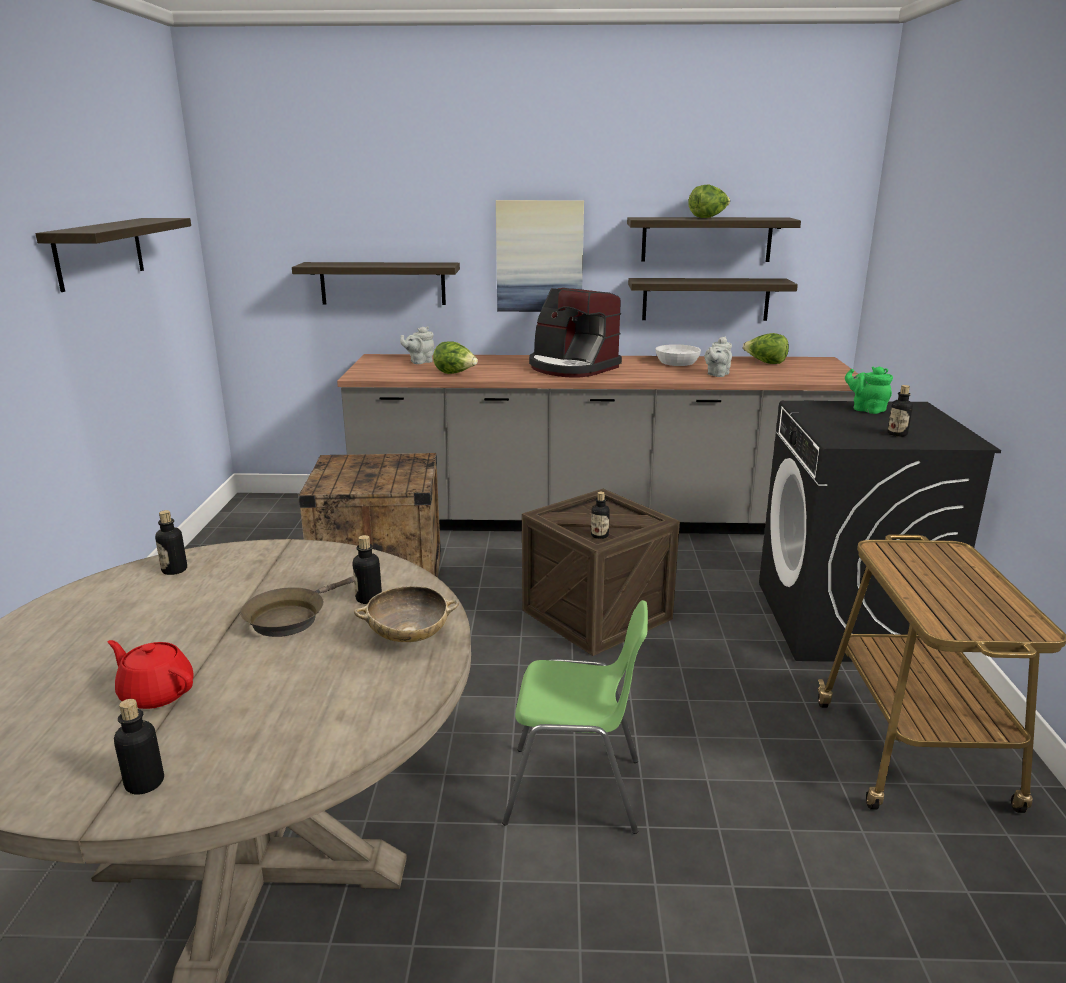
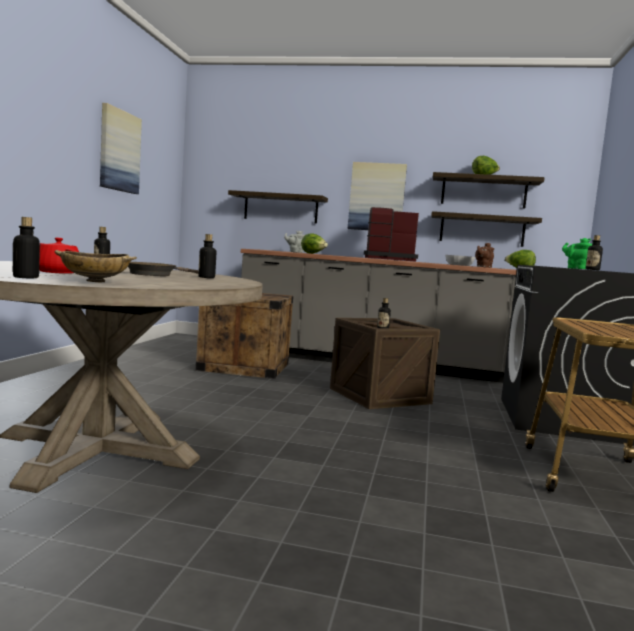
camera: 10 degrees right, 15 degrees down
shelf [36,218,191,292] -> picture [100,103,142,194]
beige bowl [354,586,459,642] -> beige bowl moved to [55,250,137,282]
green chair [502,600,648,834] -> none
coffee machine [529,288,622,378] -> coffee machine turned 135 degrees clockwise [364,207,419,262]
grey teapot [705,336,732,377] -> brown teapot [475,243,494,268]

